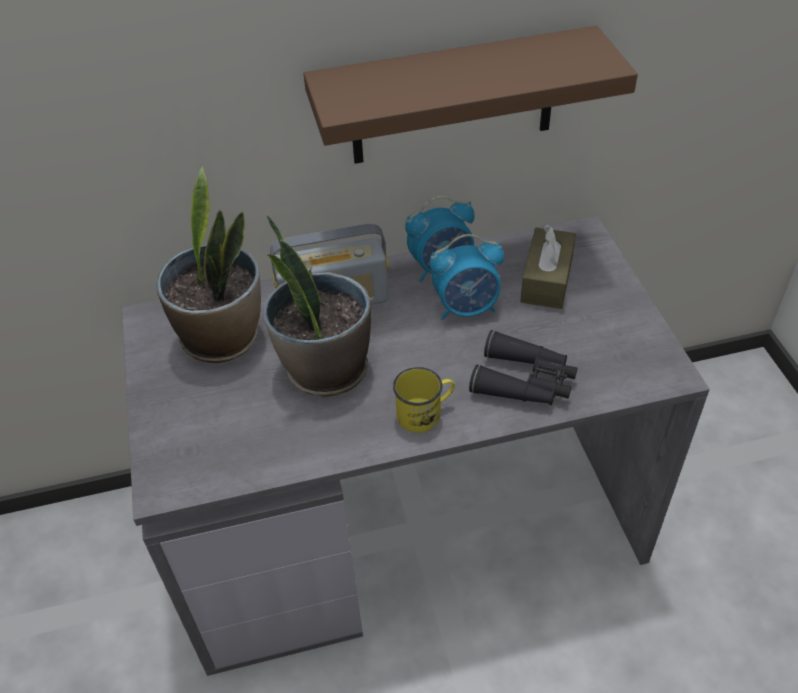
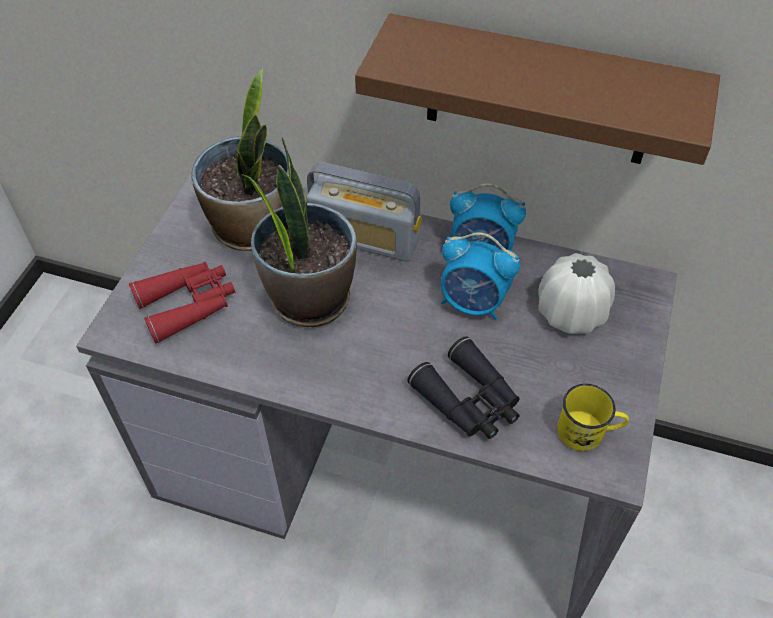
camera: 30 degrees right, 5 degrees up
yellow mug [393,367,455,433] -> yellow mug moved to [557,384,629,451]
brown tissue box [520,225,576,309] -> white vase [538,253,615,334]
none -> red binoculars [129,262,235,344]

